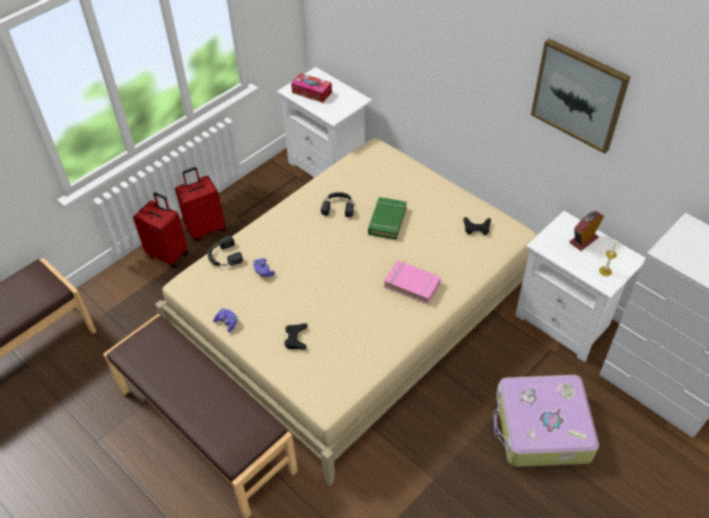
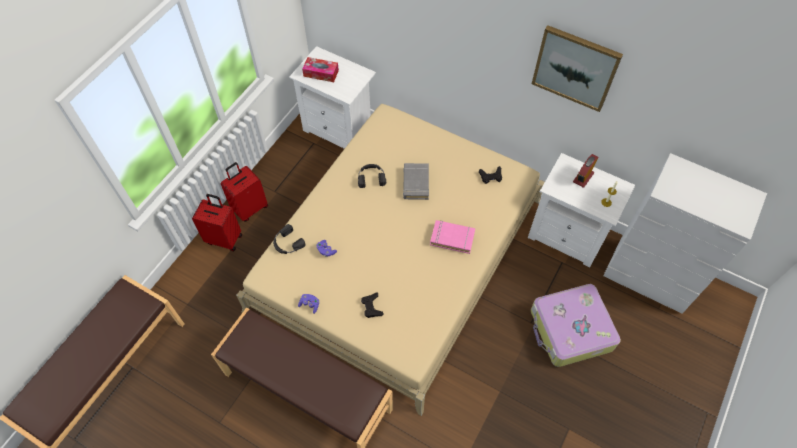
camera: 15 degrees left, 10 degrees up
green book [368,197,407,240] -> grey book [403,163,429,200]

